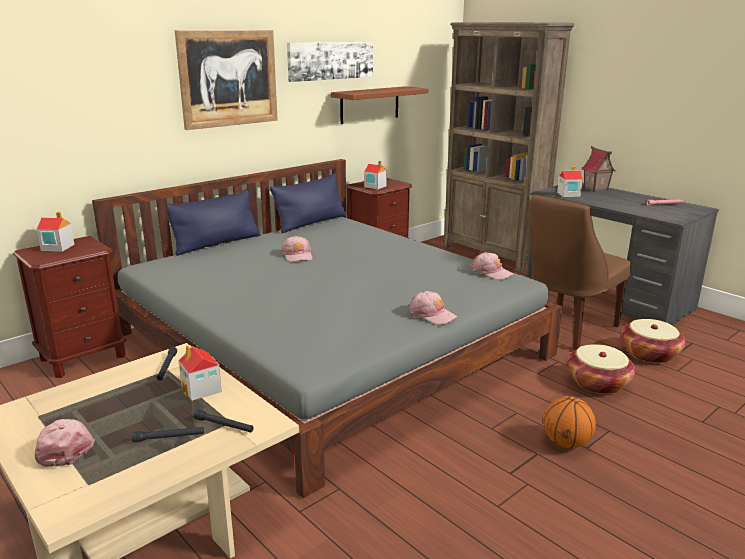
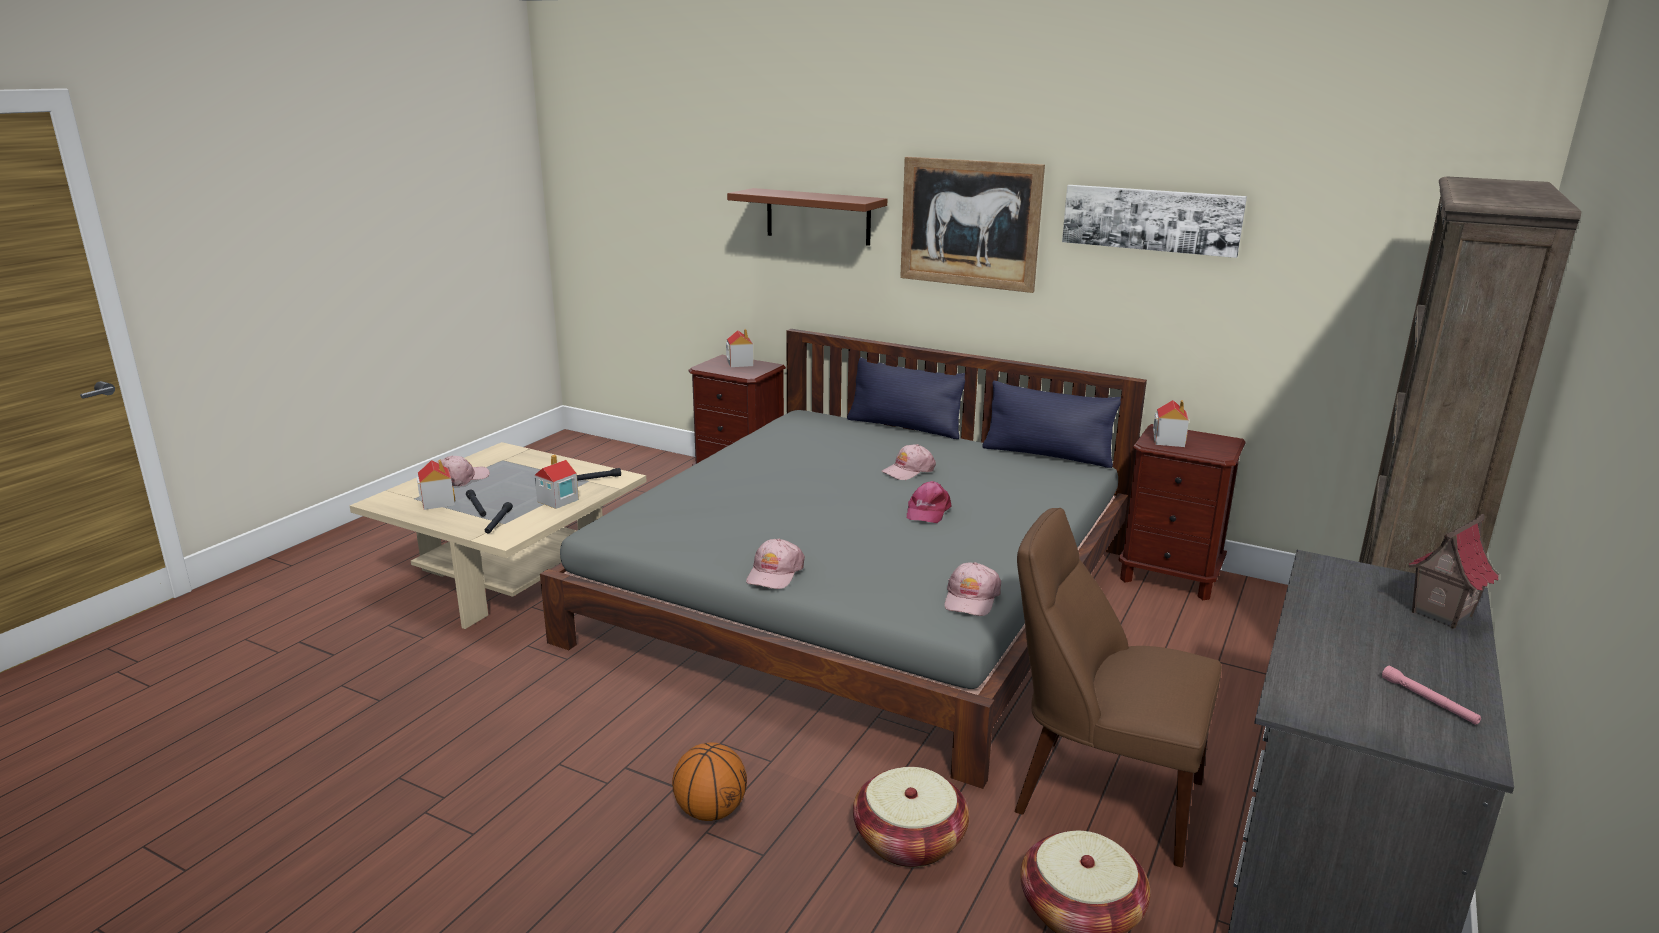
camera: 70 degrees right, 0 degrees up
brown shelf [331,86,428,124] -> brown shelf moved to [727,188,887,246]
toy house [557,166,583,197] -> toy house moved to [417,459,456,510]
none -> pink cap [907,481,952,523]

